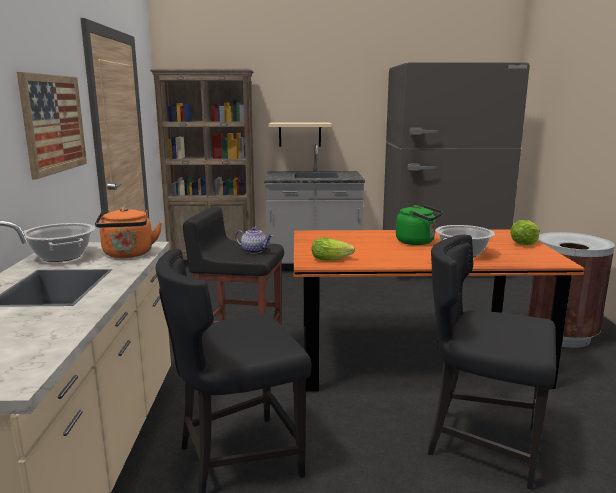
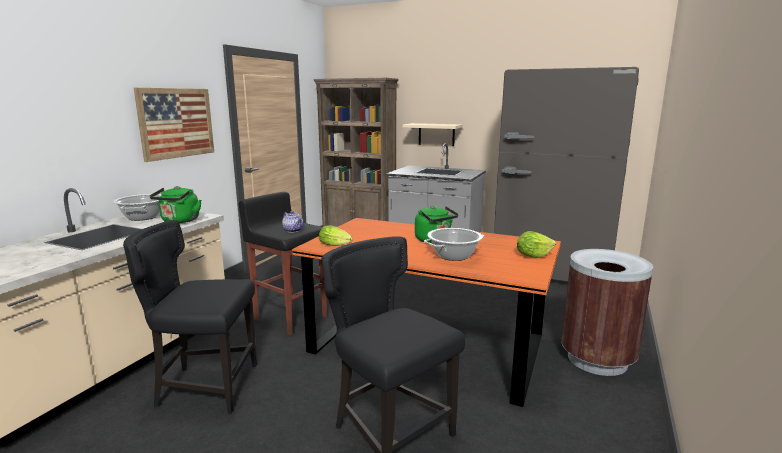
camera: 25 degrees right, 0 degrees up
orange kettle [95,207,162,258] -> green kettle [150,186,201,223]

